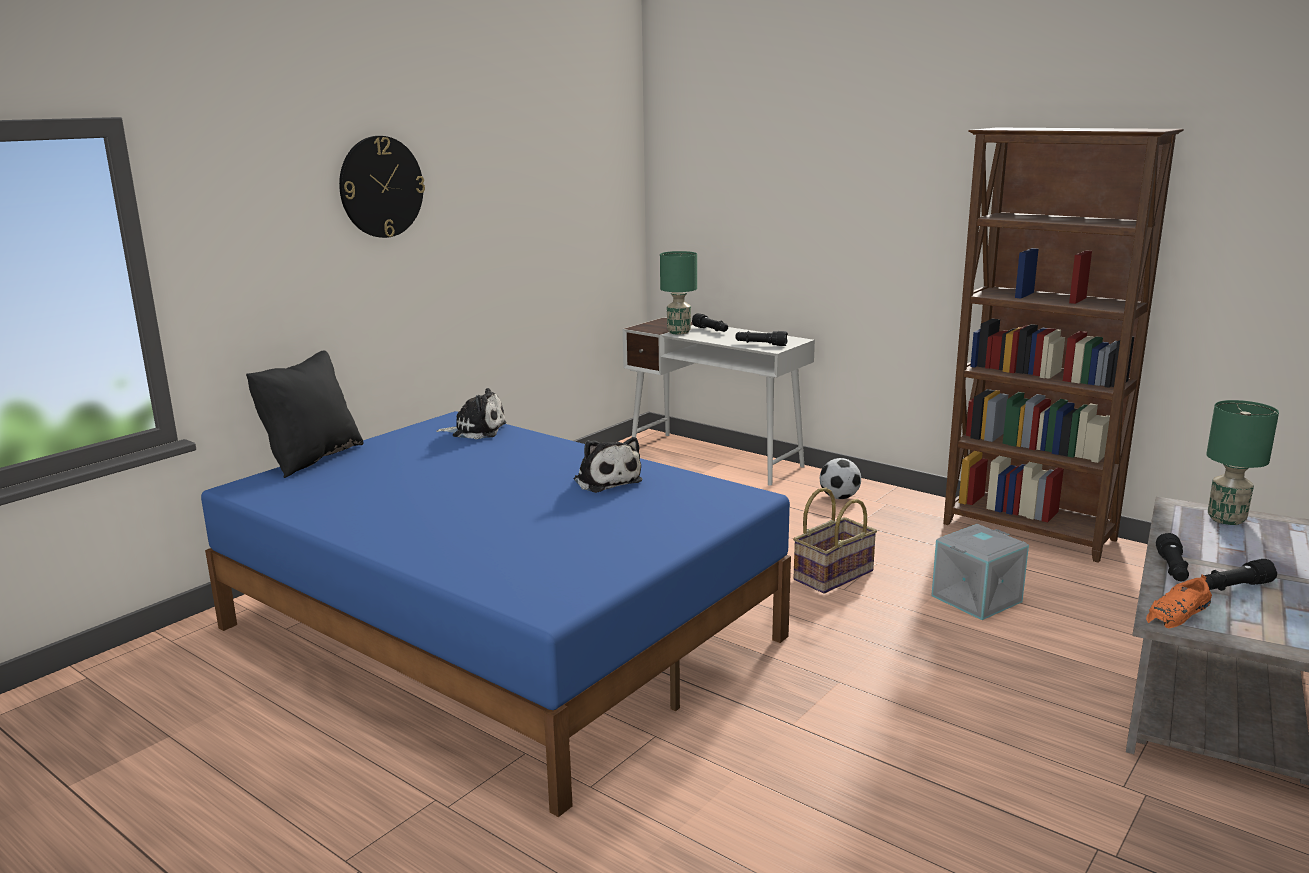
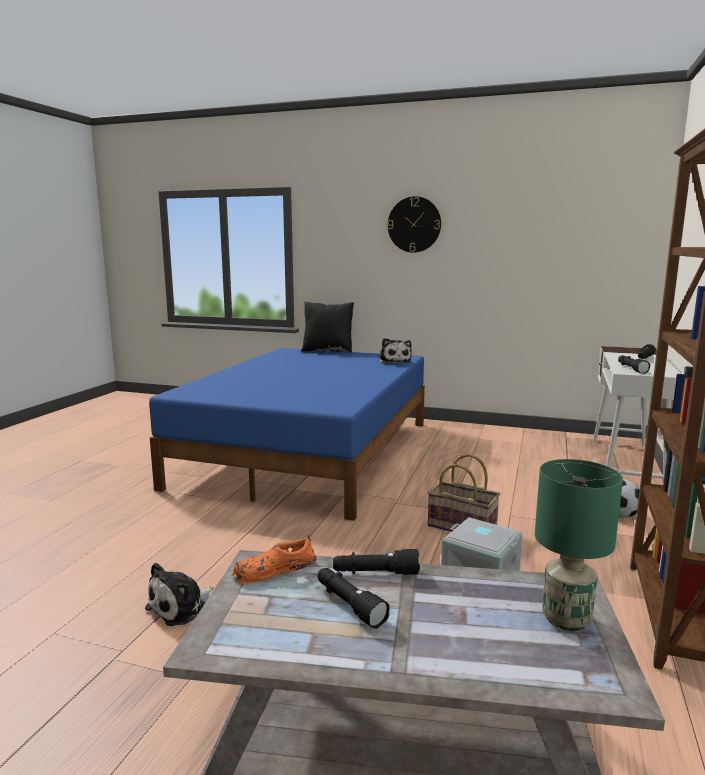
camera: 70 degrees right, 5 degrees down
plush toy [574,437,643,493] -> plush toy moved to [145,562,213,626]
green table lamp [660,251,697,335] -> none
orange shoe [1146,574,1212,628] -> orange shoe turned 60 degrees counterclockwise [231,535,316,584]

